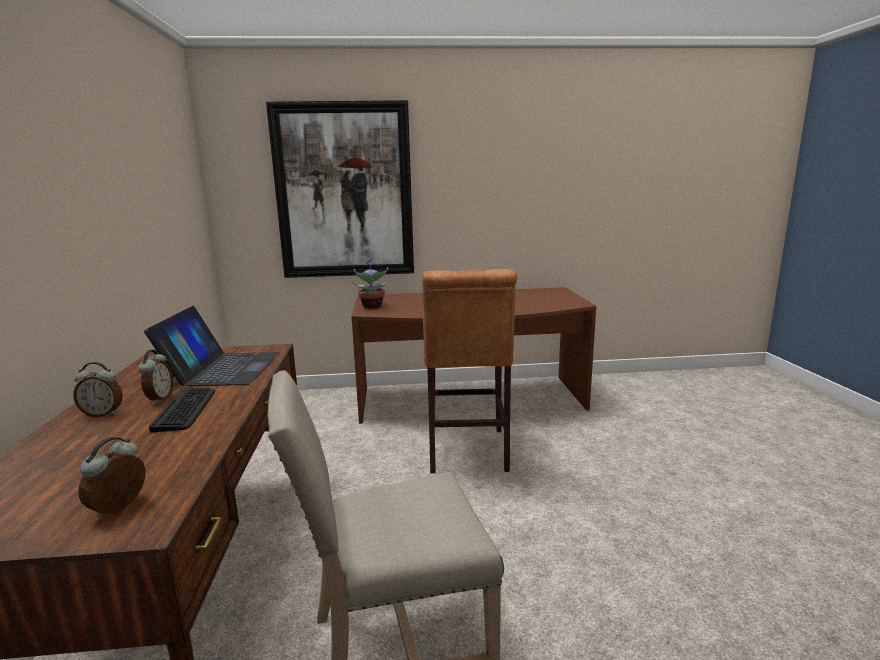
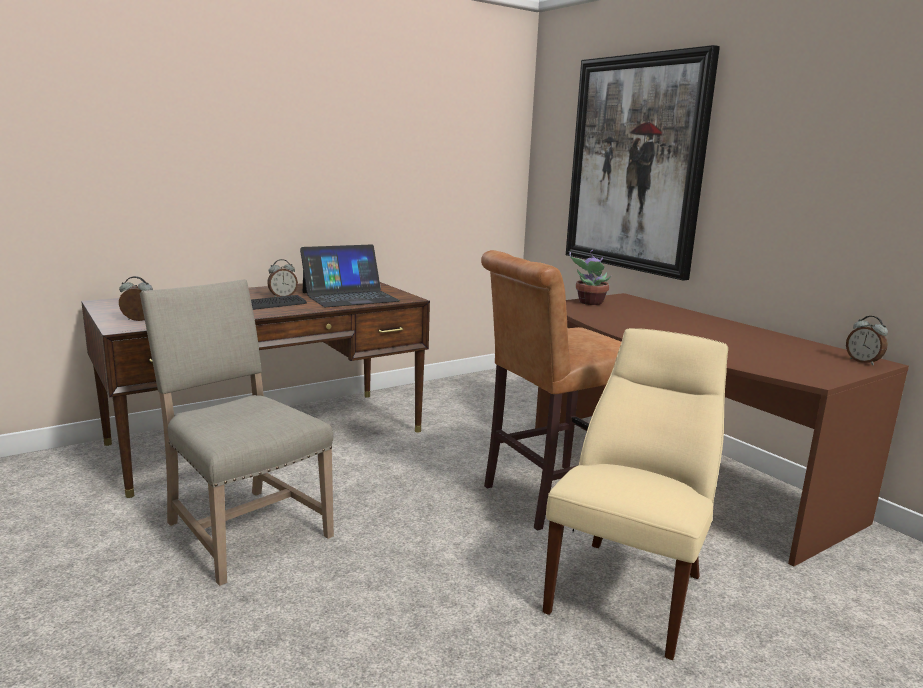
camera: 60 degrees right, 0 degrees up
alarm clock [74,362,122,417] -> alarm clock moved to [846,316,888,365]
none -> beige chair [543,328,728,660]

